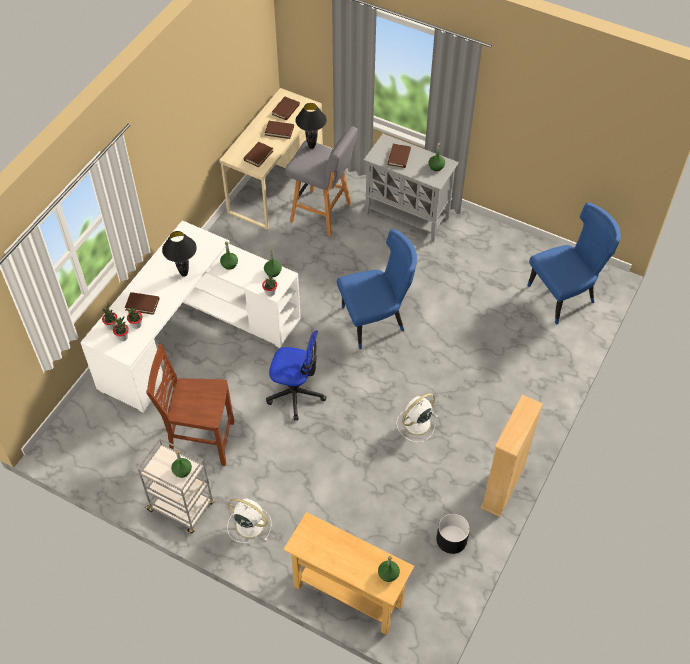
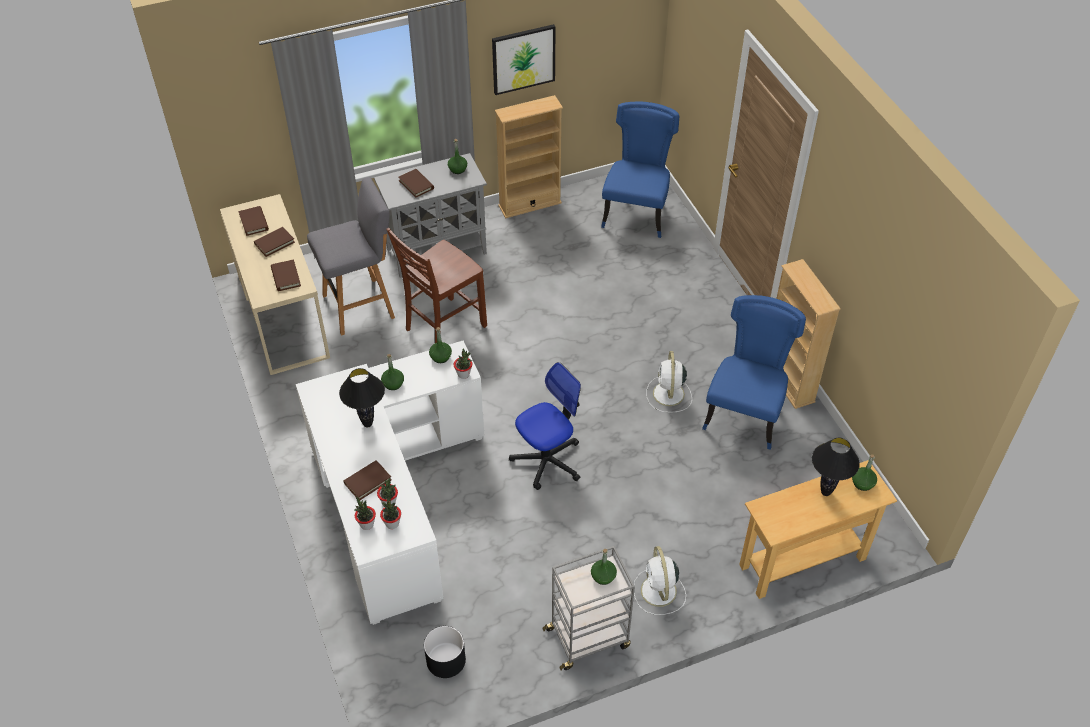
camera: 50 degrees left, 5 degrees down
brown chair [146,344,234,466] -> brown chair moved to [386,228,487,343]
white fan [227,498,272,543] -> white fan turned 75 degrees counterclockwise [634,546,686,615]
black table lamp [296,103,327,149] -> black table lamp moved to [812,438,860,496]
blue chair [337,229,417,349] -> blue chair moved to [702,295,806,450]
black planter [436,513,470,554] -> black planter moved to [424,626,466,678]
none -> picture [492,24,555,95]
none -> beige bookcase [495,95,563,218]

